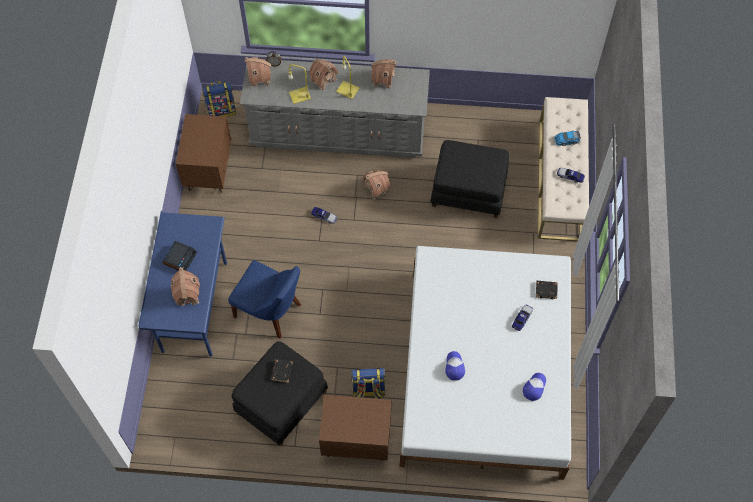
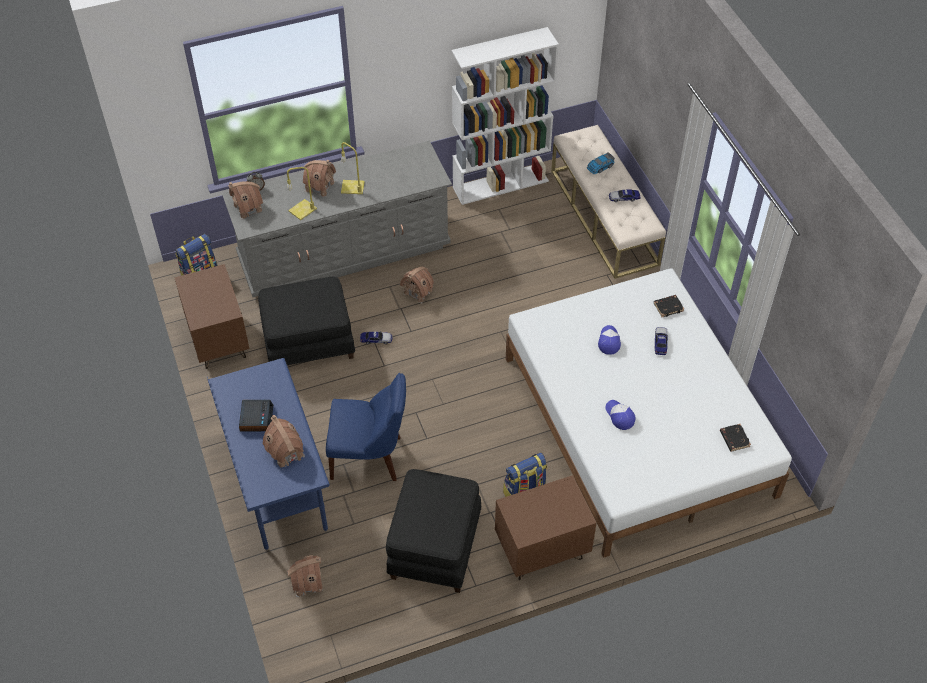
camera: 25 degrees left, 10 degrees down
black book [271,359,293,383] -> black book moved to [720,424,751,452]
toy house [371,59,397,89] -> toy house moved to [287,555,323,597]
black ottoman [430,140,509,218] -> black ottoman moved to [258,276,355,365]
cap [523,373,546,401] -> cap moved to [598,325,621,355]
none -> white bookcase [452,27,559,205]

